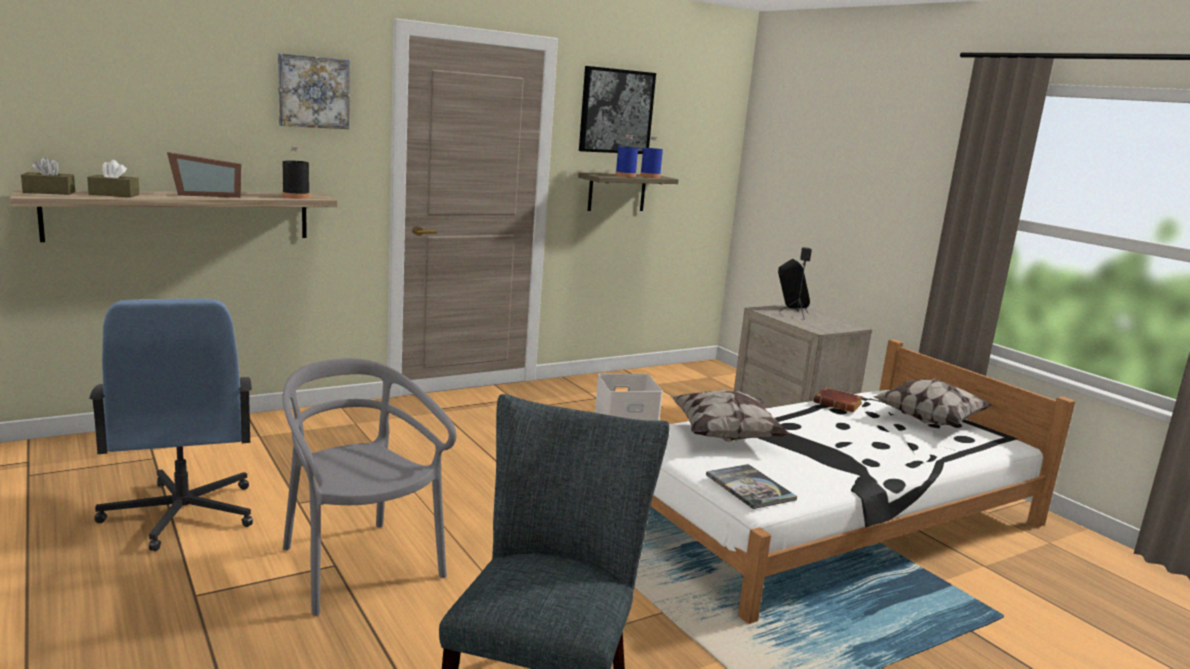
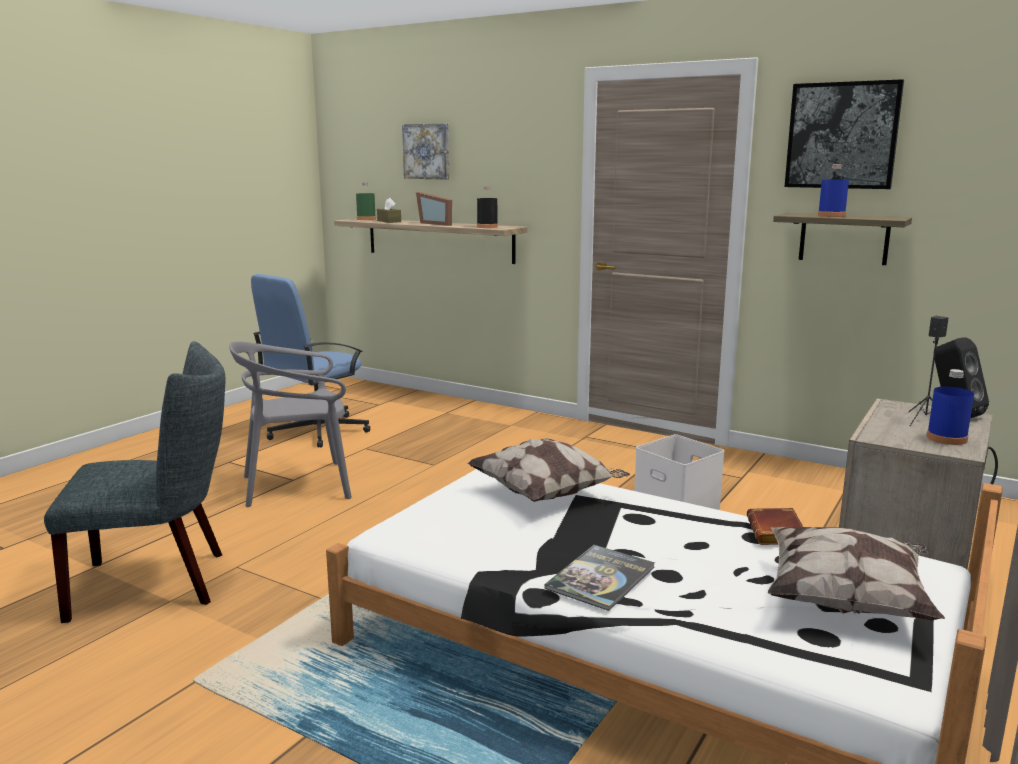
camera: 65 degrees right, 0 degrees up
brown tissue box [21,157,75,195] -> green bottle [356,182,376,220]
picture [278,53,350,129] -> picture moved to [402,123,449,180]
grey chair [282,358,456,616] -> grey chair turned 135 degrees counterclockwise [229,341,352,507]
blue bottle [640,136,663,178] -> blue bottle moved to [927,369,974,445]
book [706,464,798,509] -> book moved to [544,545,655,611]

